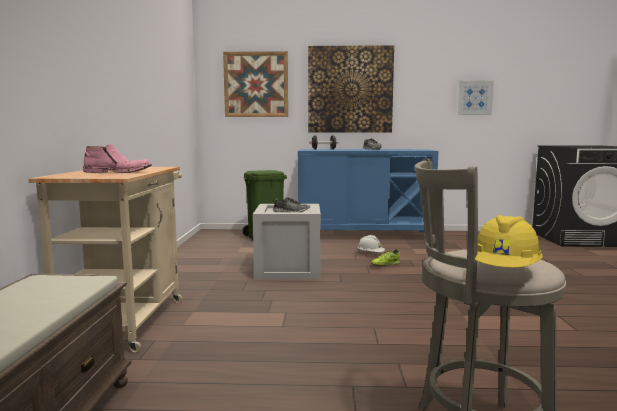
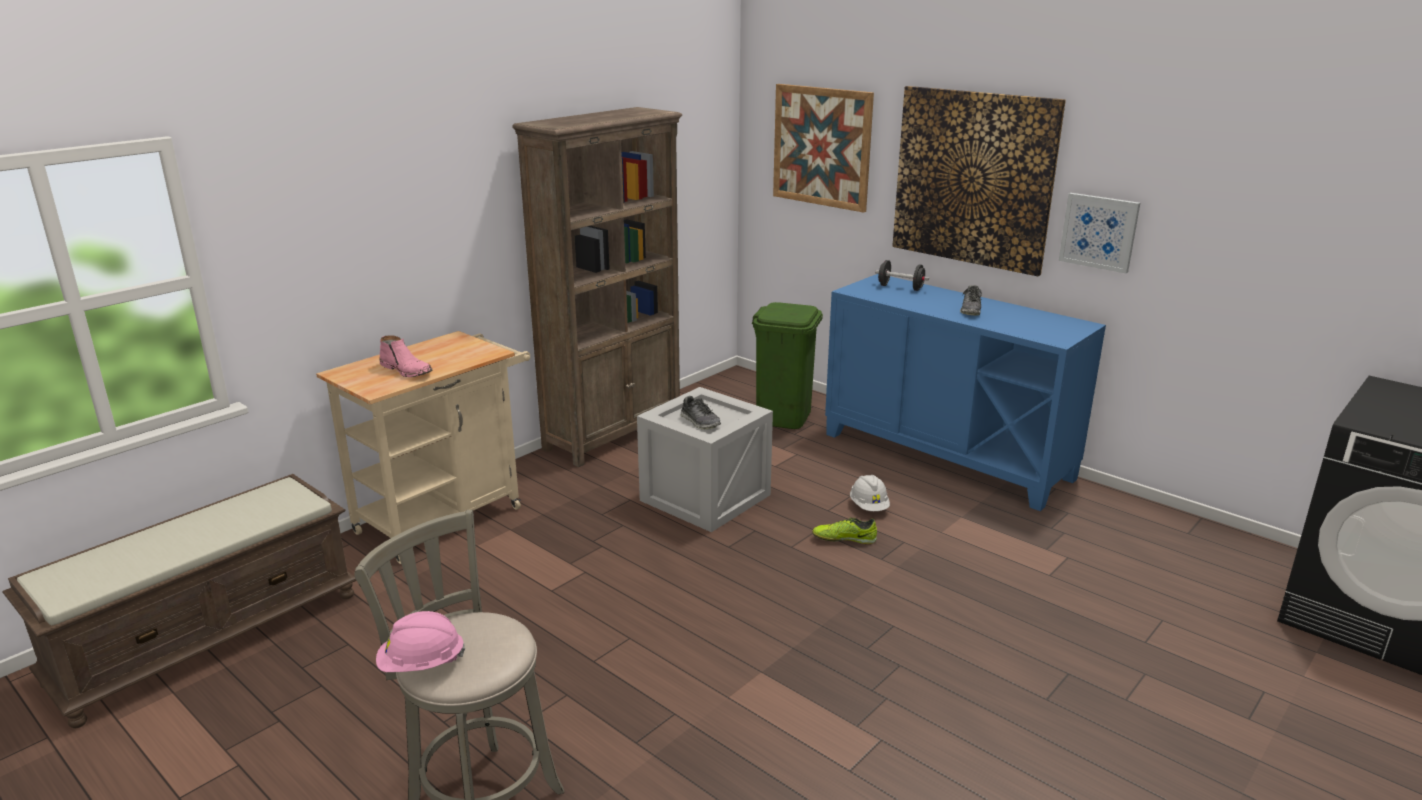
camera: 40 degrees right, 15 degrees up
picture [458,81,494,115] -> picture moved to [1059,193,1140,273]
yellow hard hat [475,215,543,268] -> pink hard hat [376,611,465,672]
none -> brown bookcase [512,107,682,467]

